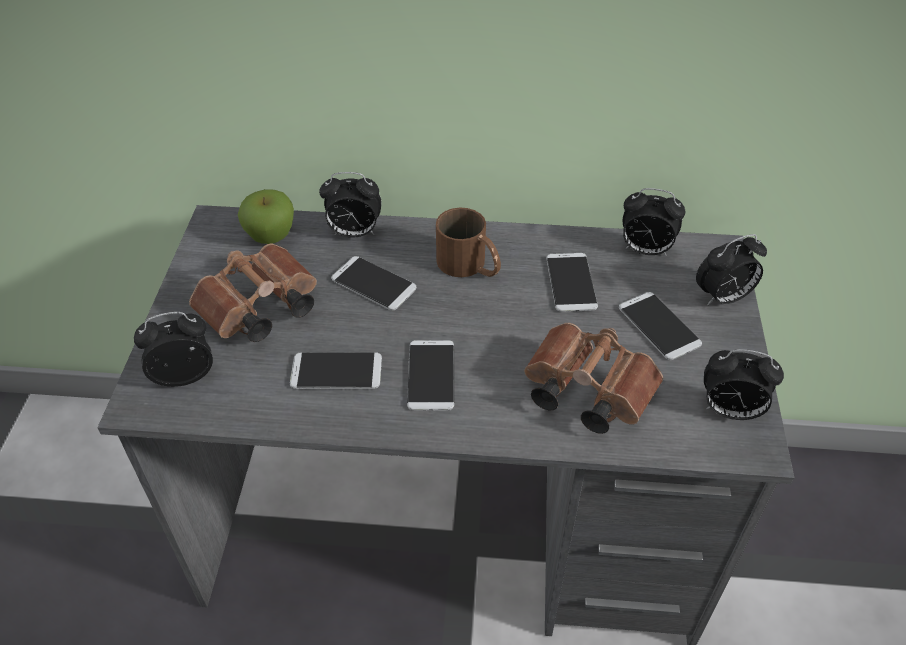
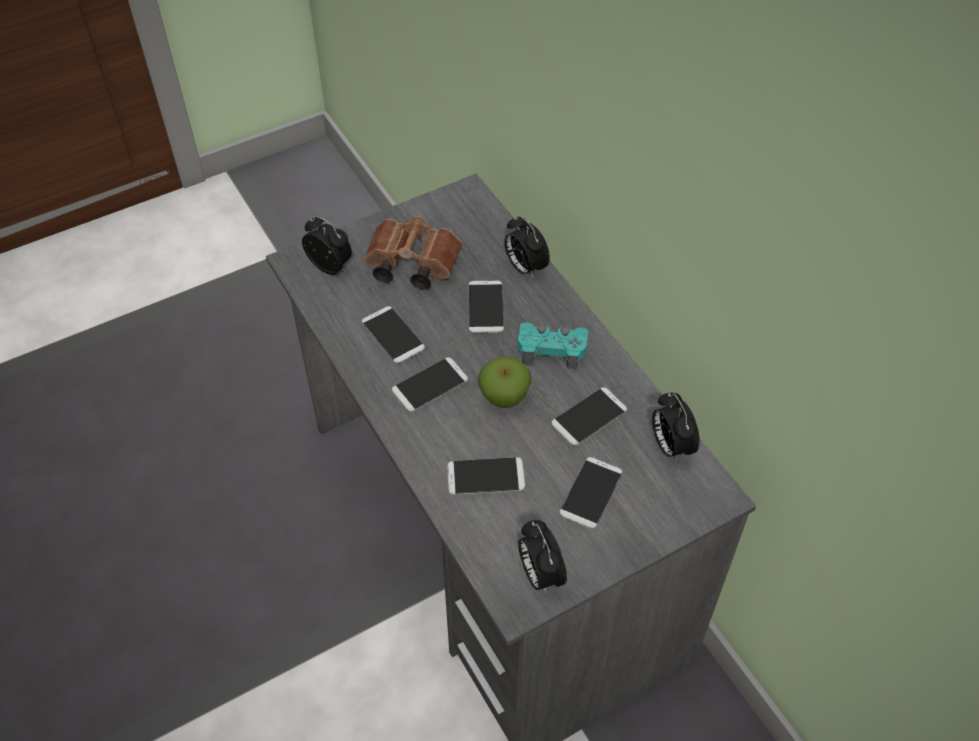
camera: 55 degrees right, 5 degrees up
apple [238,189,294,244] -> apple moved to [478,357,532,408]
brown mug [436,207,501,277] -> turquoise game controller [517,322,588,369]
brown binoculars [524,323,663,434] -> phone [447,457,525,495]
alarm clock [696,234,767,306] -> none

